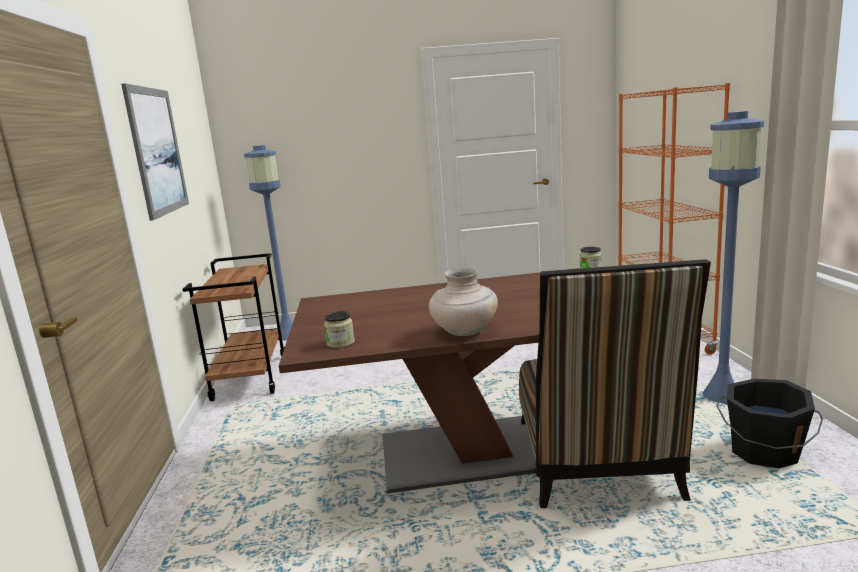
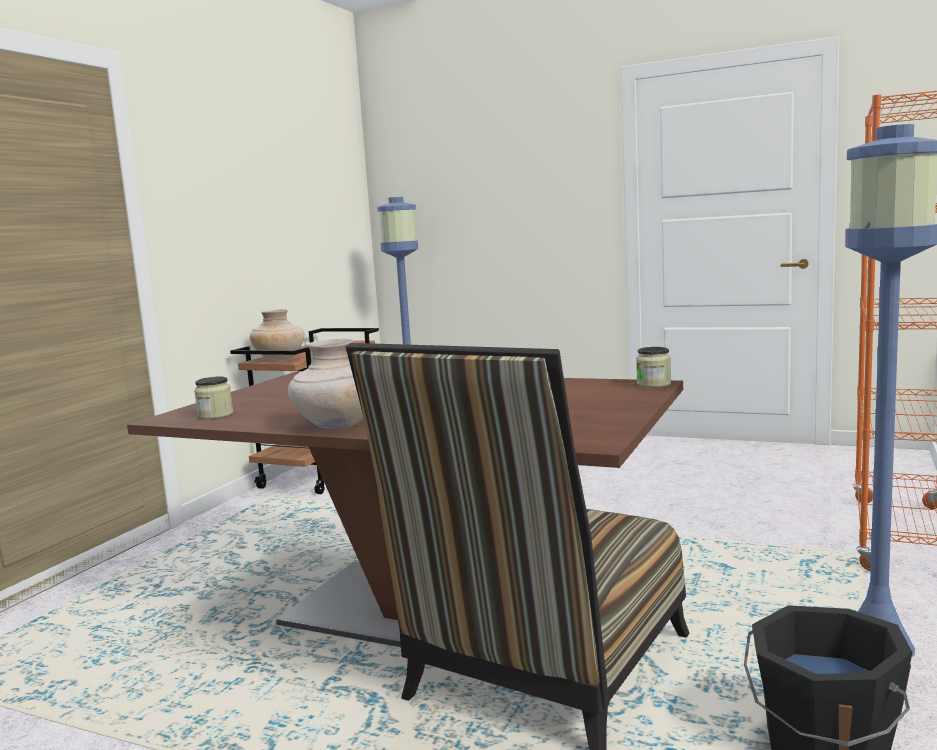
camera: 30 degrees right, 5 degrees down
picture [121,83,189,221] -> none
none -> beige vase [250,309,305,360]

